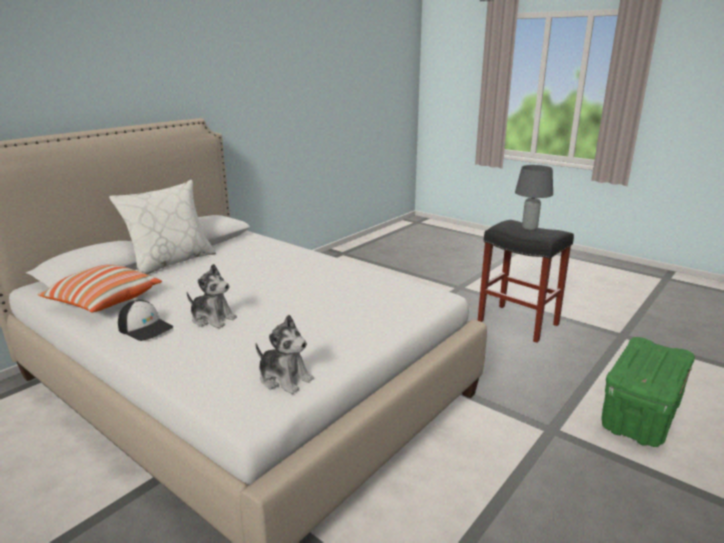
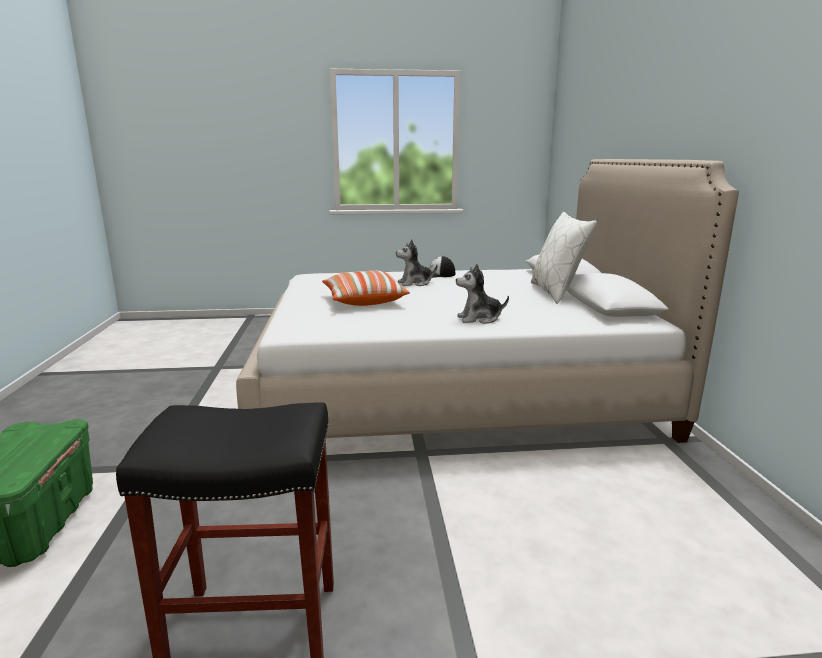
camera: 135 degrees right, 5 degrees down
pillow [37,265,162,312] -> pillow moved to [322,270,410,306]
plush toy [256,315,314,394] -> plush toy moved to [456,264,509,324]
grey table lamp [515,165,553,231] -> none

